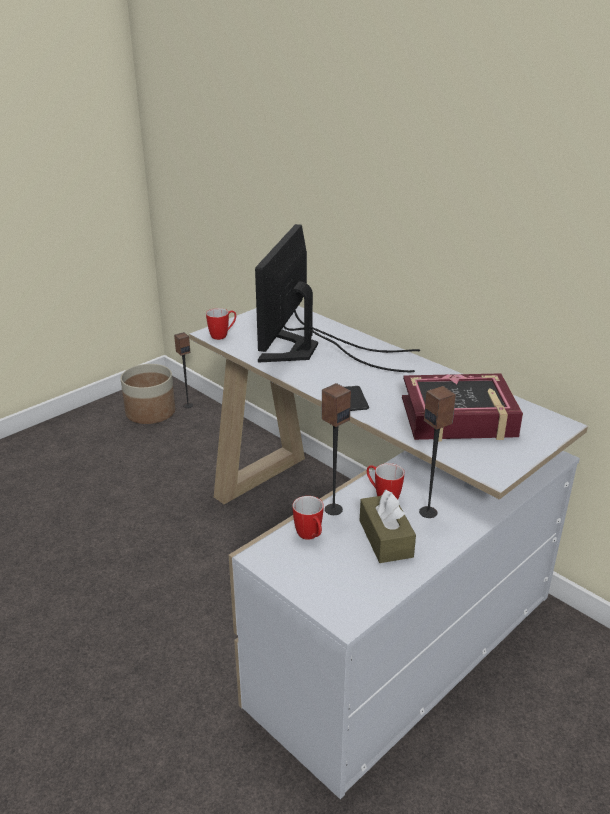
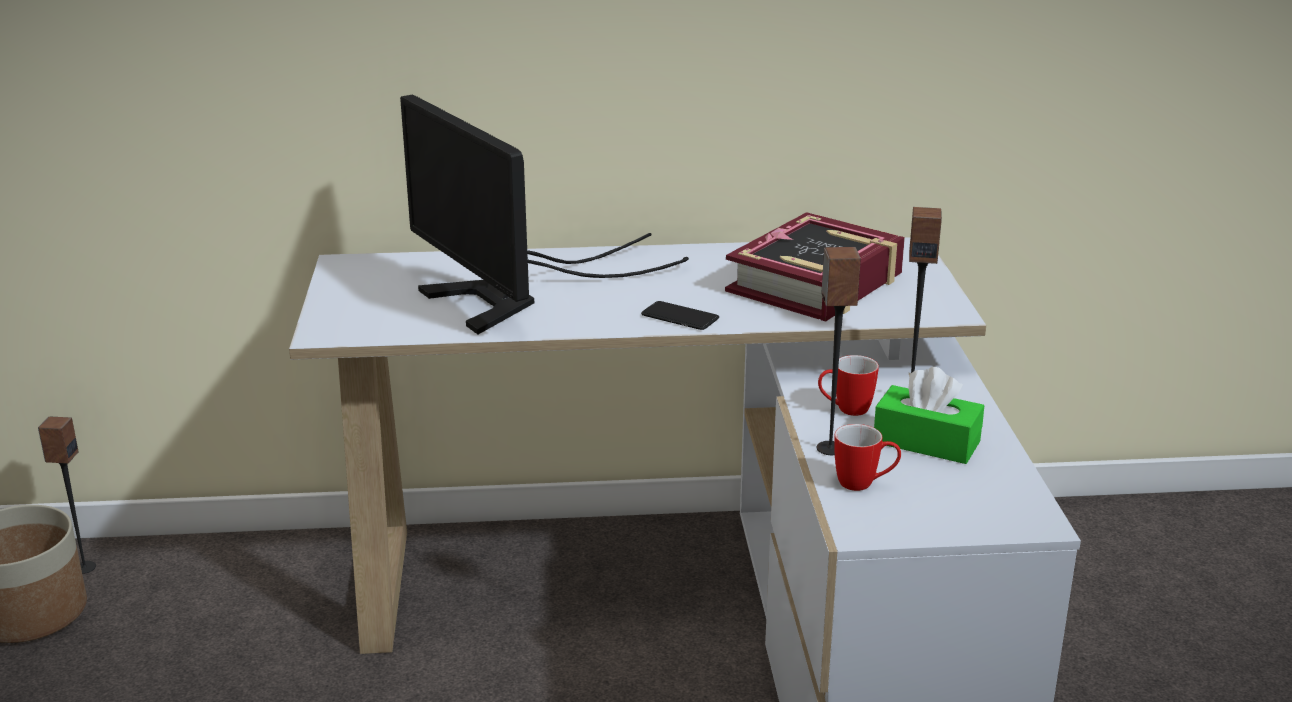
camera: 50 degrees left, 5 degrees down
mug [206,308,236,340] -> none
brown tissue box [360,489,416,563] -> green tissue box [874,367,984,464]

